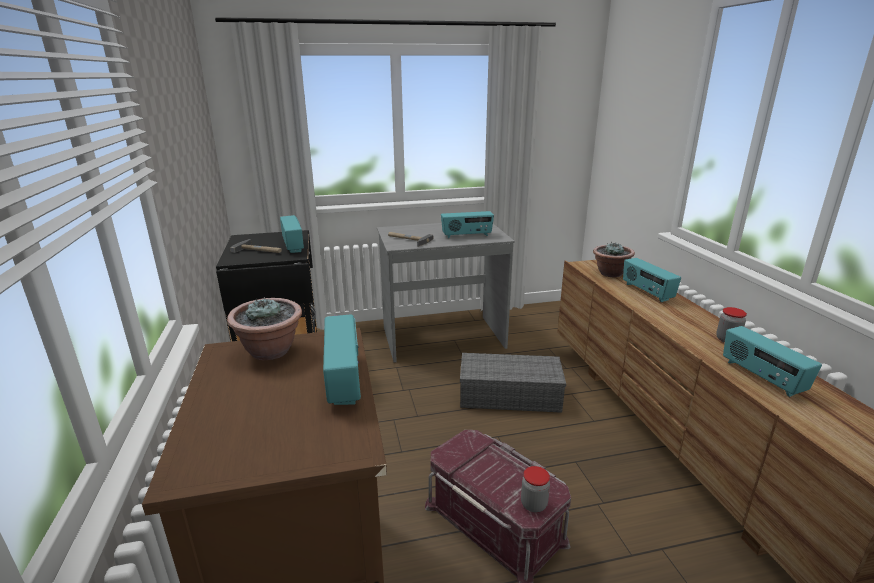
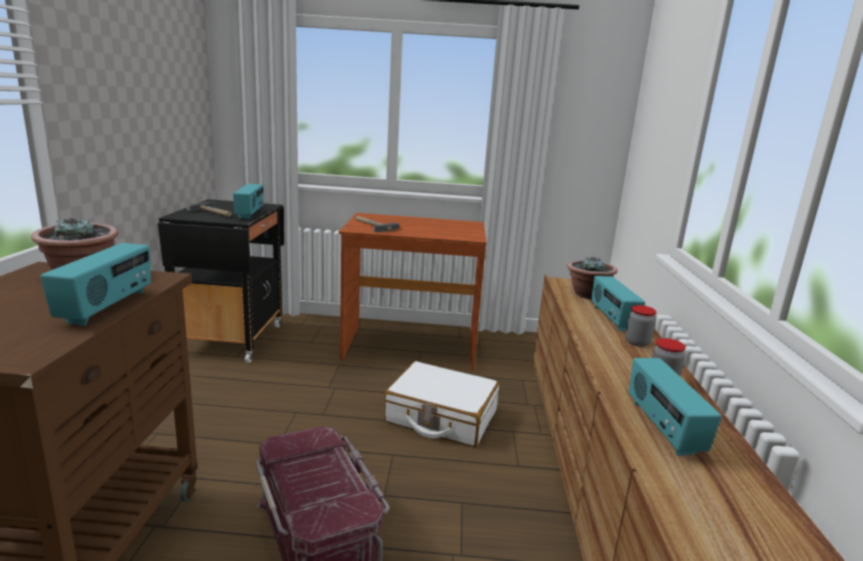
camera: 15 degrees right, 5 degrees down
grey desk [377,223,515,362] -> brown desk [338,213,487,371]
radio [441,211,494,238] -> none
grey storage box [460,353,566,413] -> white suitcase [384,361,500,447]
jar [521,466,550,513] -> jar moved to [625,305,657,347]

